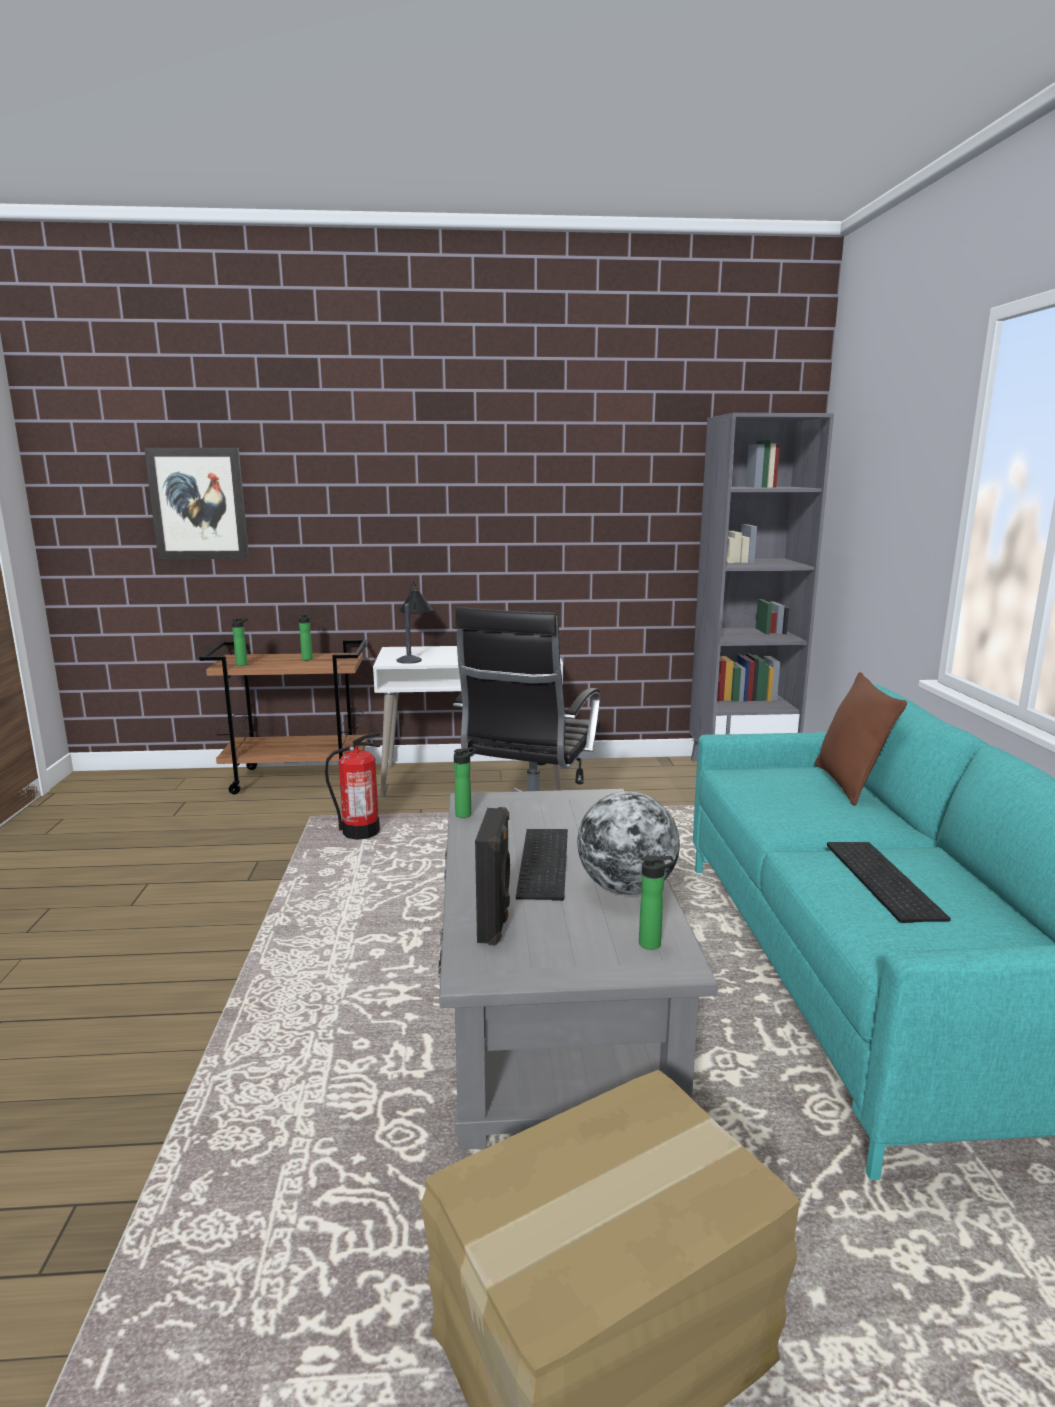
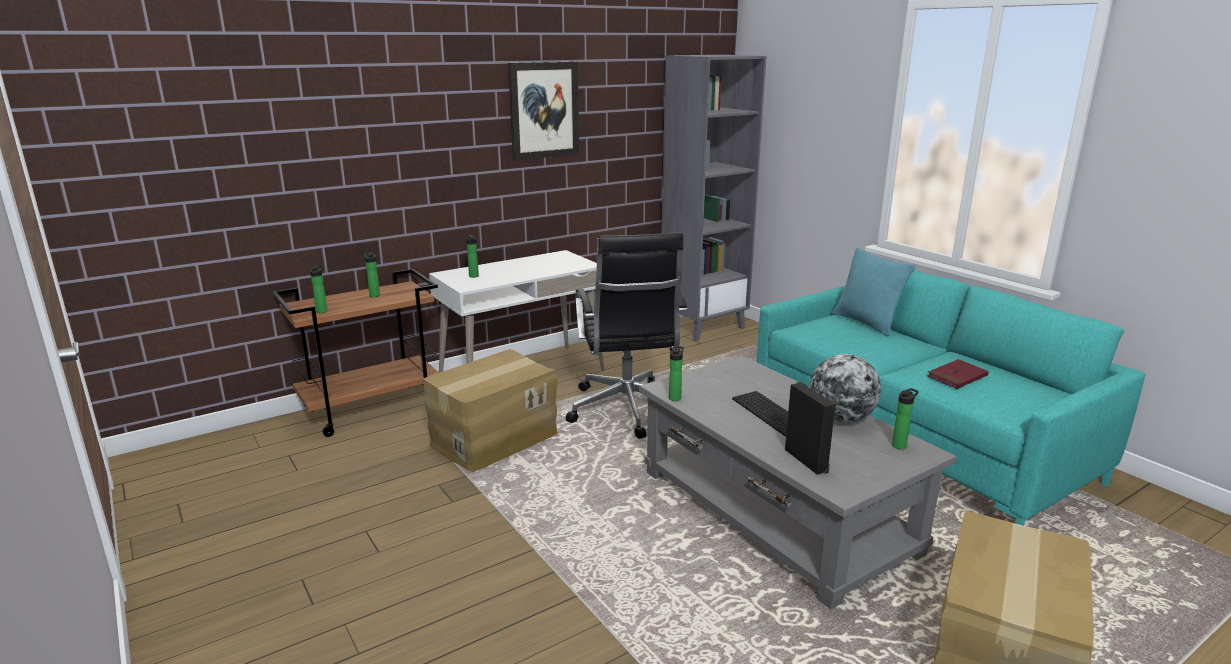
camera: 30 degrees left, 5 degrees up
picture [144,448,249,559] -> picture moved to [508,62,579,160]
fire extinguisher [325,733,380,840] -> cardboard box [423,349,558,472]
table lamp [397,581,433,664] -> bottle [466,235,479,278]
brown pillow [815,672,907,806] -> turquoise pillow [832,248,916,337]
keyboard [827,842,951,923] -> red book [927,359,989,389]

